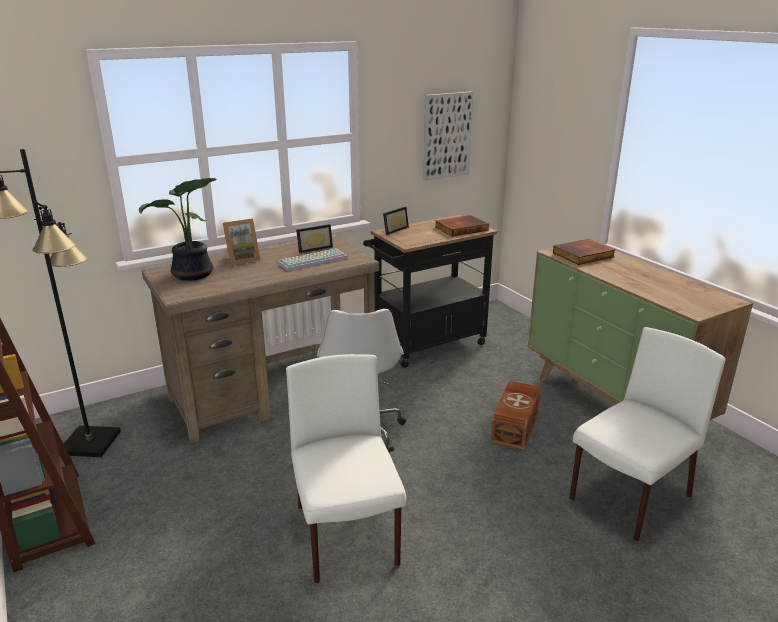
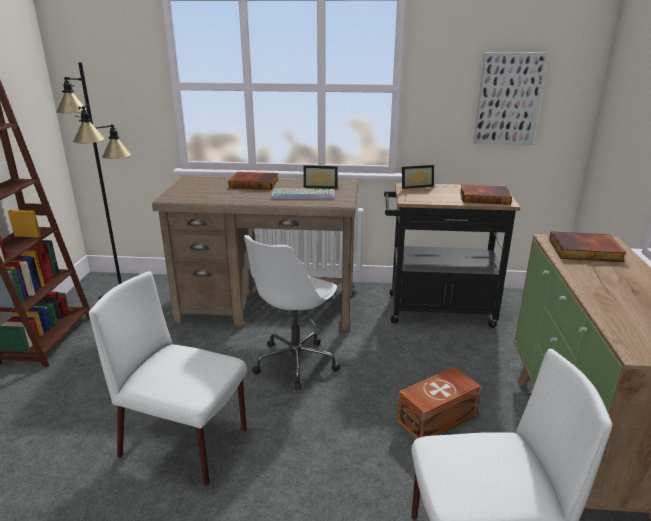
camera: 35 degrees right, 0 degrees up
potted plant [139,178,217,281] -> none
picture frame [223,218,261,265] -> book [228,172,279,190]
white chair [286,354,406,583] -> white chair turned 90 degrees counterclockwise [89,271,247,485]

